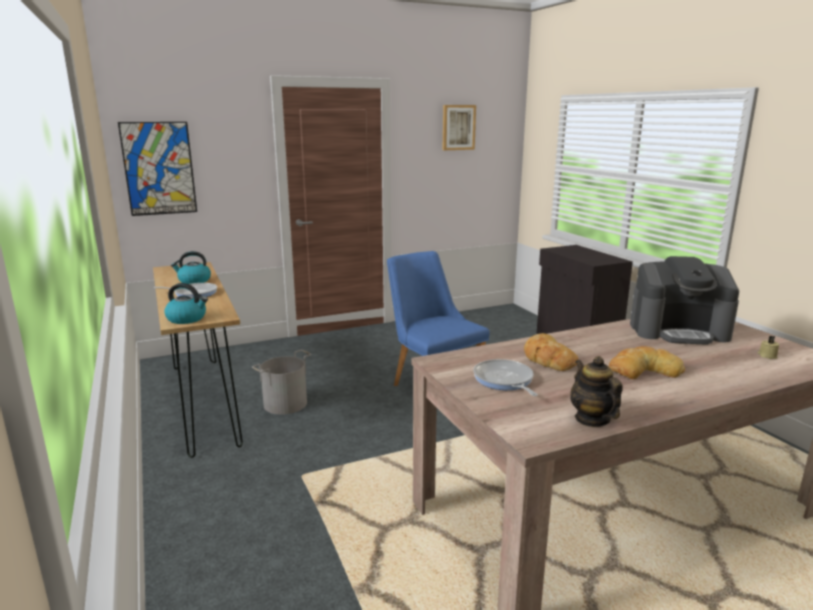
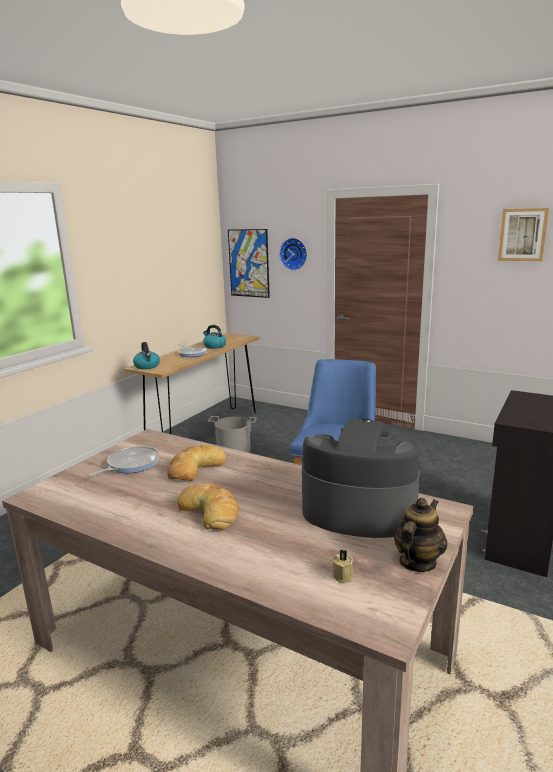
camera: 55 degrees right, 0 degrees up
teapot [570,356,623,427] -> teapot moved to [393,498,447,572]
coffee machine [630,256,739,344] -> coffee machine turned 135 degrees clockwise [302,419,420,538]
none -> wall clock [279,238,307,270]

